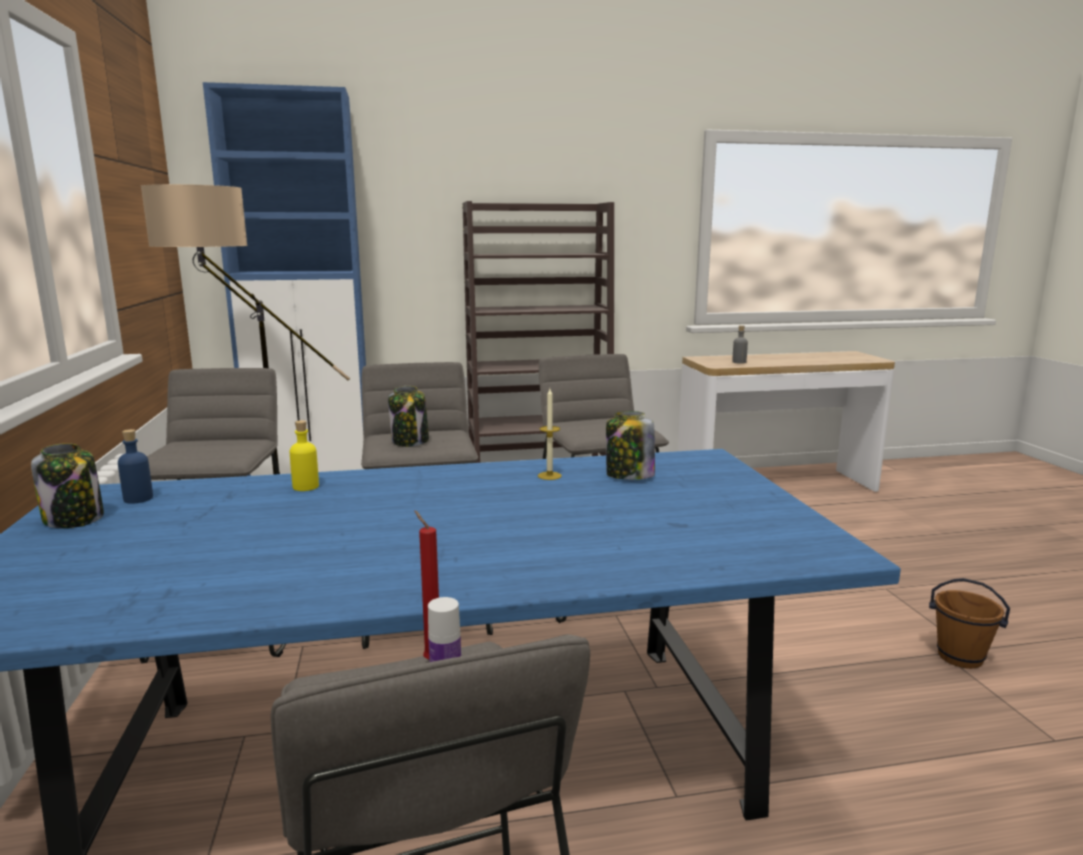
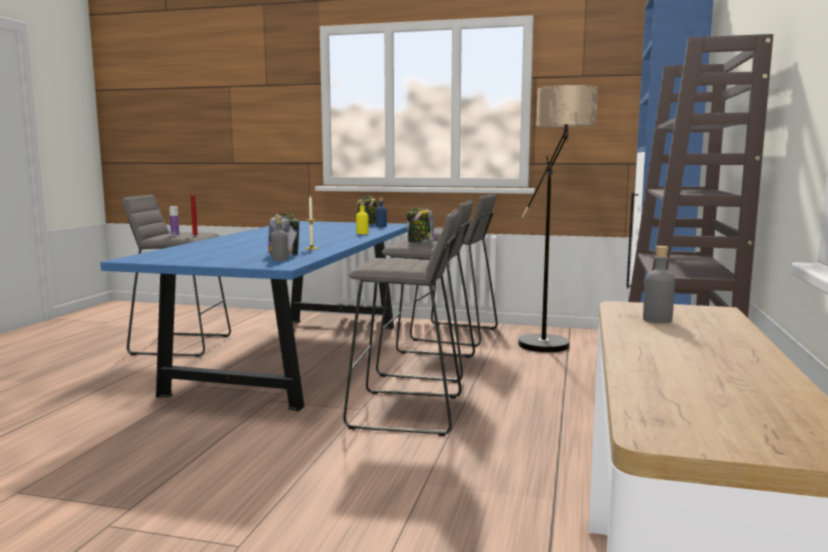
camera: 115 degrees right, 5 degrees down
brown bucket [929,578,1010,669] -> none
none -> grey bottle [271,217,288,261]

